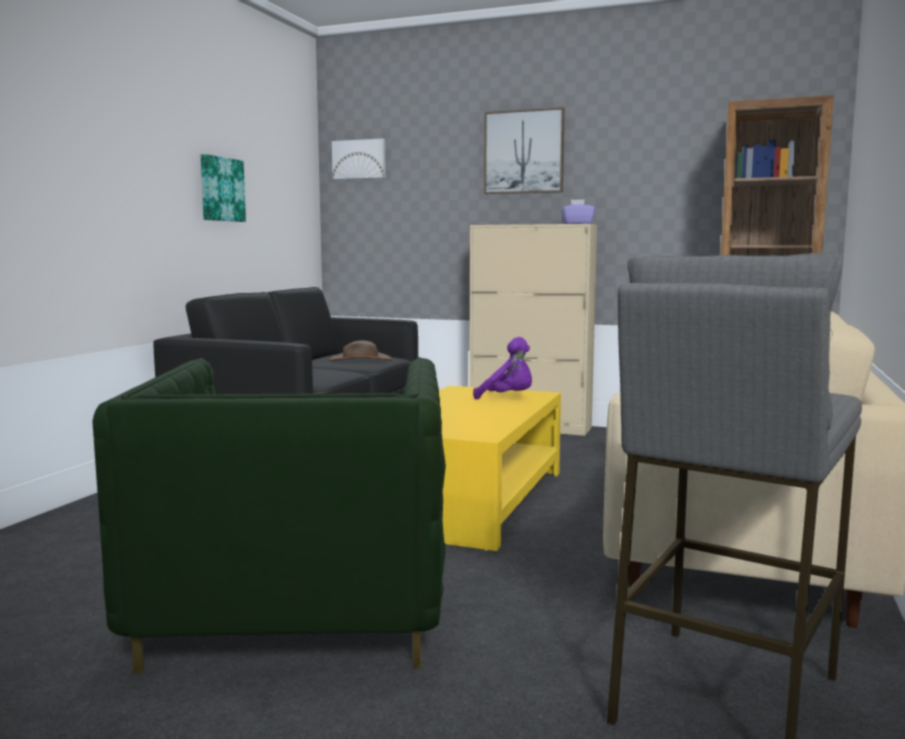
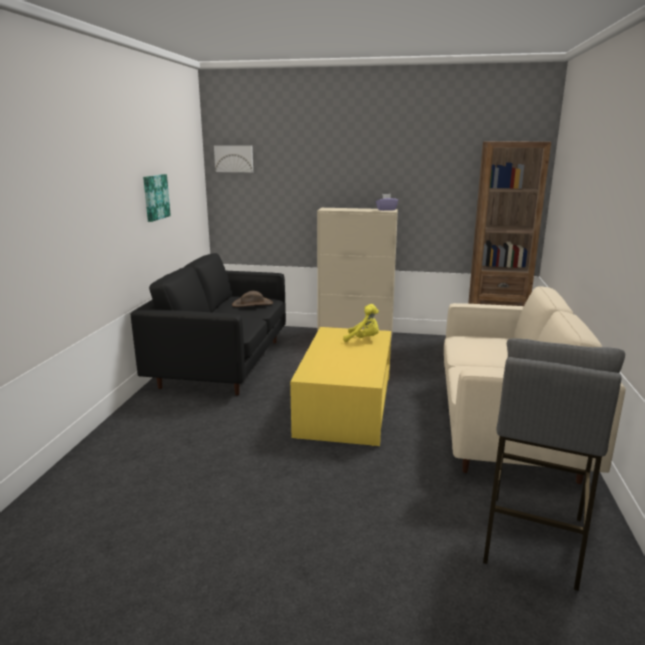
camera: 10 degrees left, 10 degrees up
green armchair [92,357,446,674] -> none
purple plush toy [473,337,532,400] -> yellow plush toy [343,304,379,342]
picture [484,107,565,194] -> none

